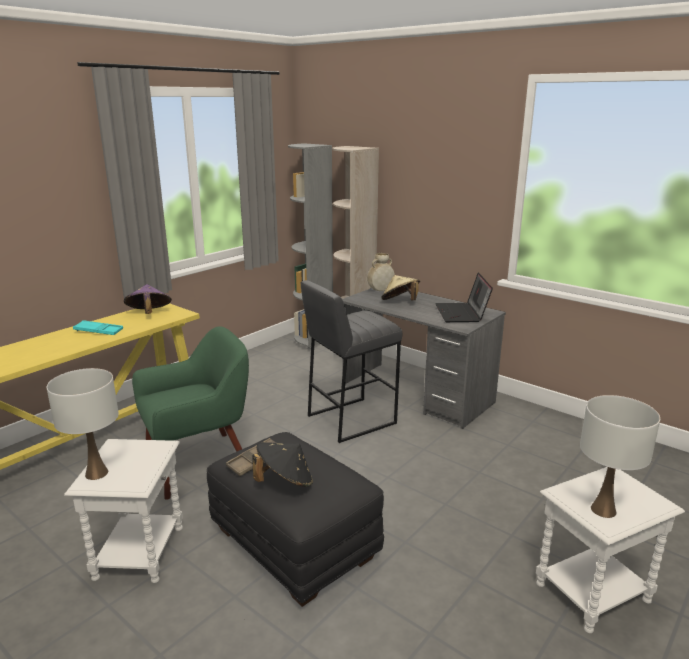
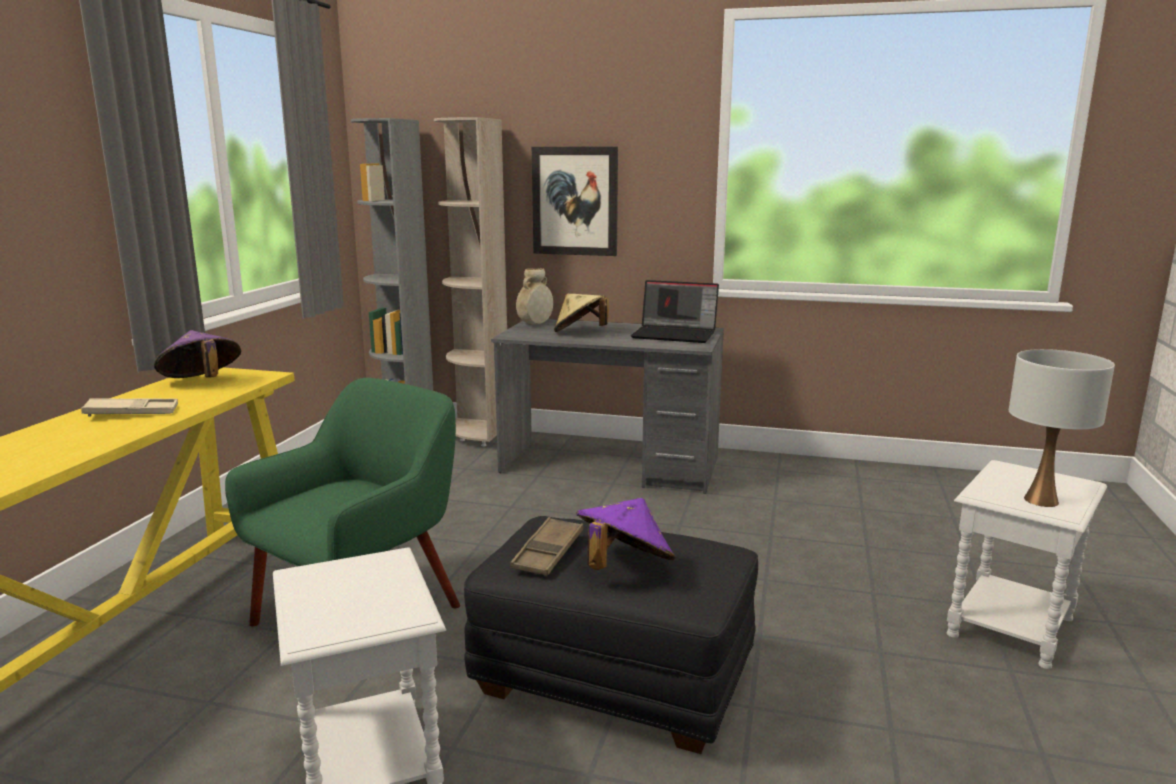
camera: 25 degrees left, 5 degrees down
white table lamp [47,368,119,480] -> none
turquoise tray [73,320,123,335] -> beige tray [81,398,178,417]
black hat [252,442,313,487] -> purple hat [576,498,675,570]
grey stool [300,280,402,443] -> none
laptop [435,273,493,322] -> laptop turned 45 degrees counterclockwise [631,280,719,343]
none -> picture [532,147,618,256]

